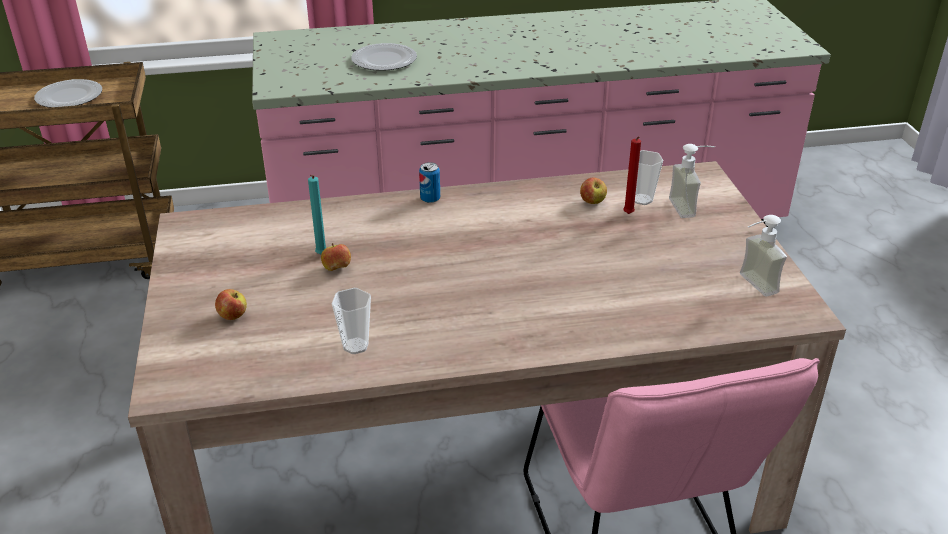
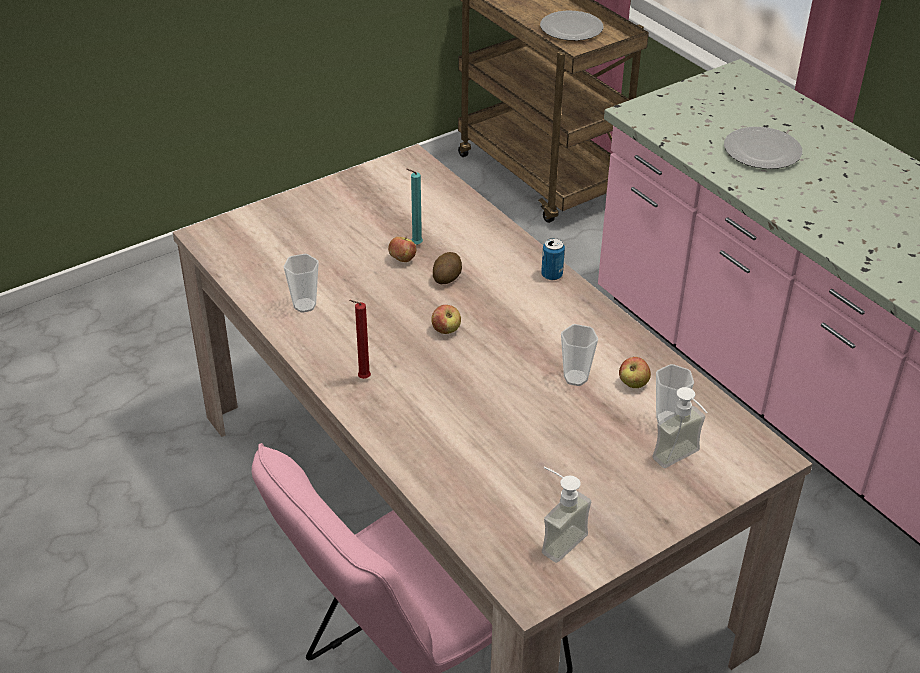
camera: 65 degrees right, 5 degrees up
apple [215,289,247,320] -> apple moved to [431,305,461,334]
red candle [623,136,641,214] -> red candle moved to [349,300,371,379]
none -> potato [433,252,462,284]
none -> cup [561,324,598,386]

